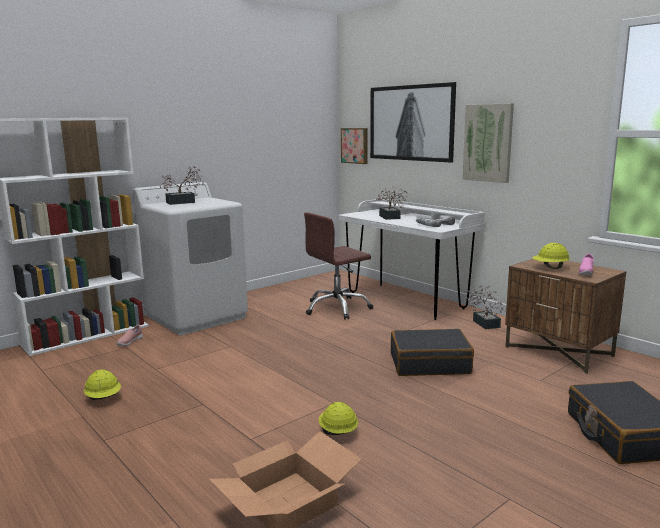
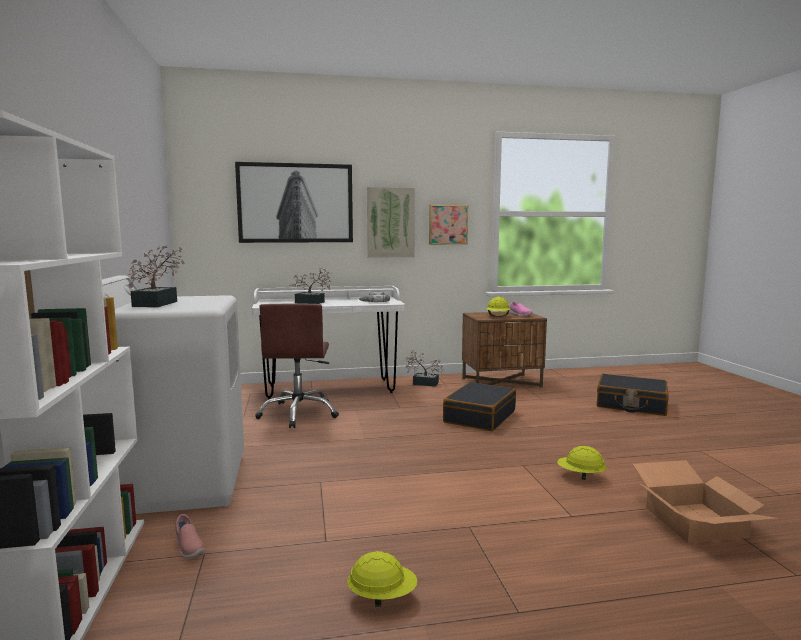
camera: 60 degrees left, 5 degrees down
picture [341,128,367,164] -> picture moved to [429,205,468,244]

